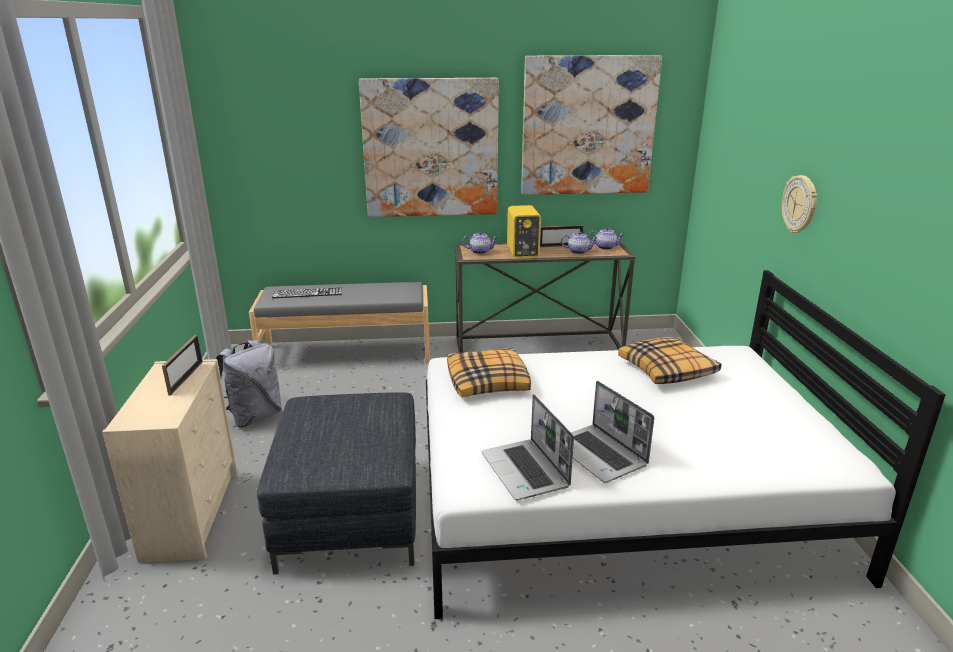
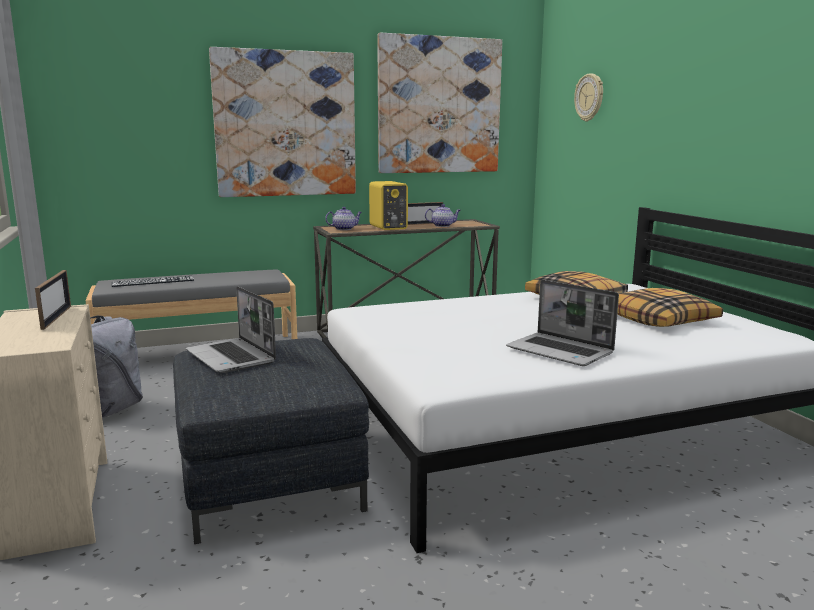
camera: 15 degrees left, 10 degrees down
pillow [447,348,531,397] -> pillow moved to [617,288,723,327]
laptop [482,394,574,500] -> laptop moved to [186,286,276,373]
teapot [588,227,625,250] -> none
wall clock [782,175,817,233] -> wall clock moved to [574,73,603,122]

